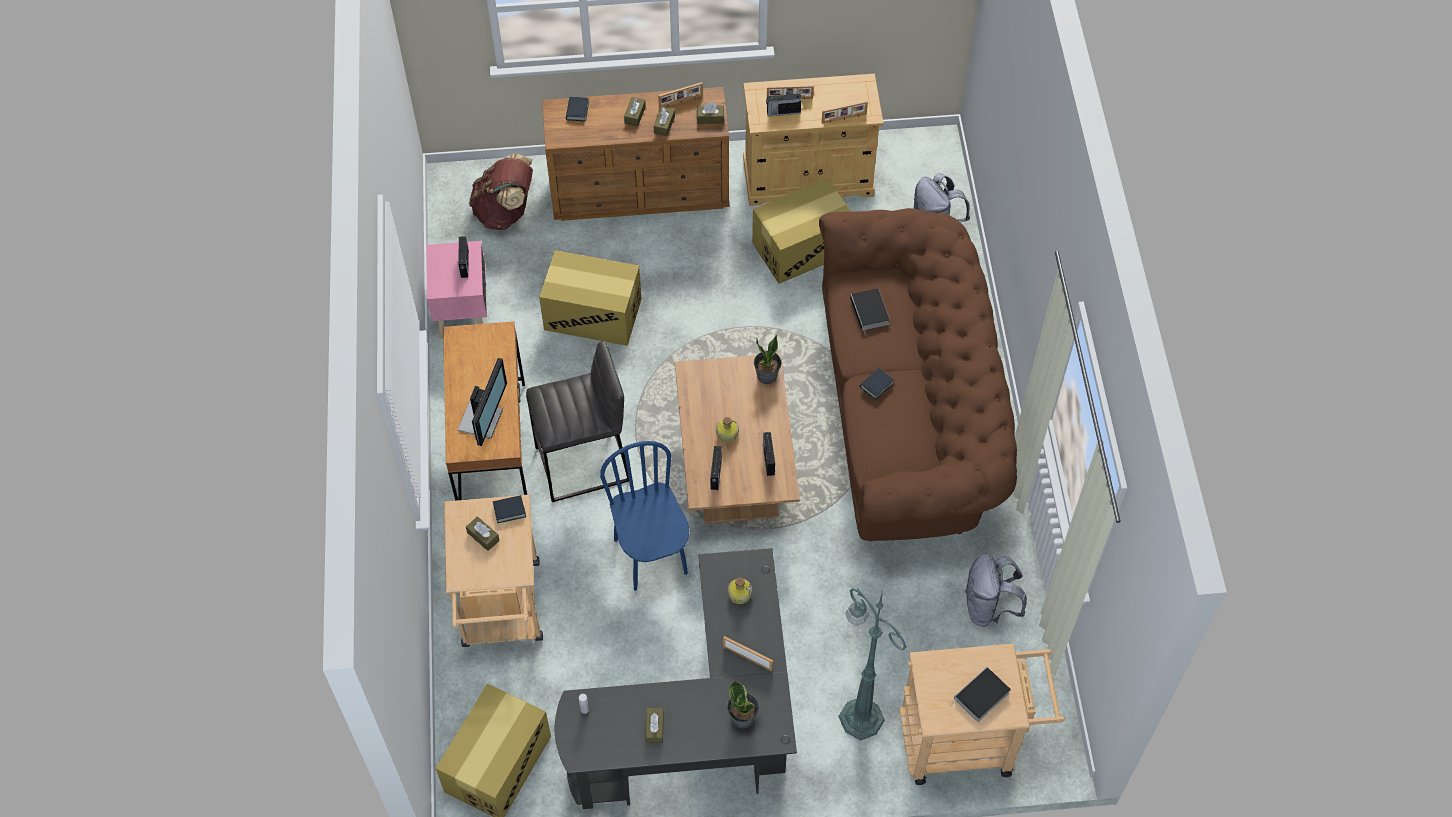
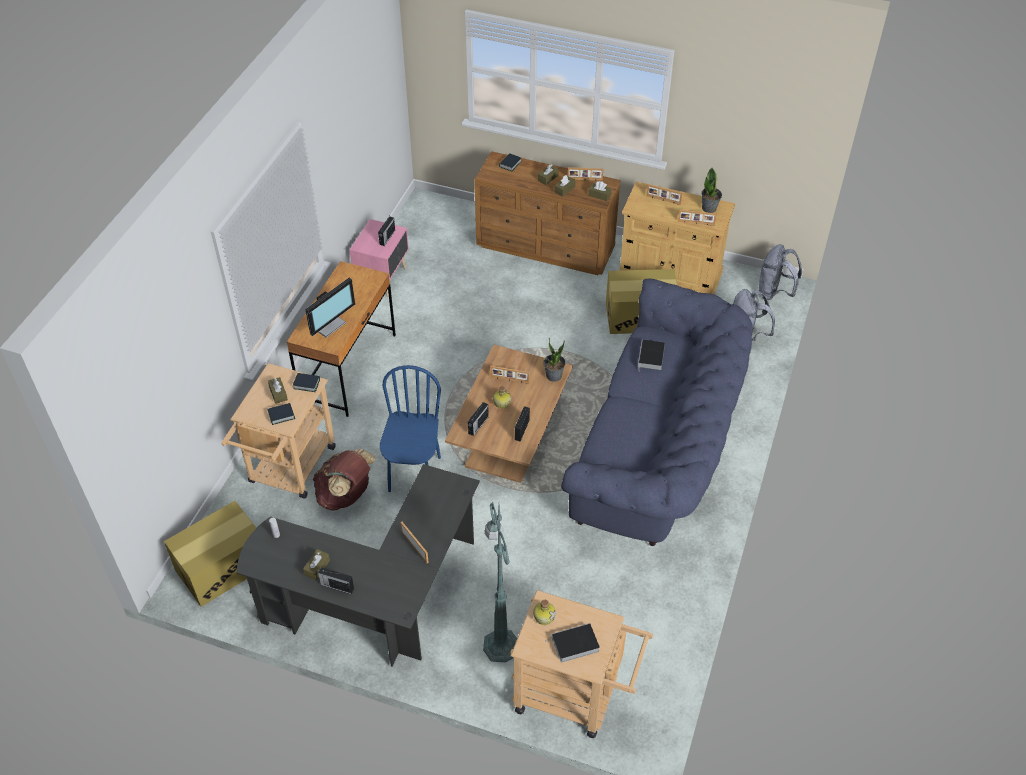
camera: 25 degrees right, 10 degrees down
brown backpack [469,154,533,230] -> brown backpack moved to [313,449,376,511]
grey stool [526,341,629,502] -> none
cardboard box [539,250,642,346] -> none
bottle [727,578,753,604] -> bottle moved to [533,600,556,625]
potted plant [727,680,759,729] -> potted plant moved to [701,168,722,213]
radio [766,92,801,116] -> radio moved to [318,567,354,594]
brown sofa [819,208,1017,541] -> blue sofa [561,279,752,546]
book [860,368,894,400] -> book moved to [268,403,295,425]
grey backpack [965,554,1027,627] -> grey backpack moved to [759,244,802,300]
none -> picture frame [490,366,529,384]

